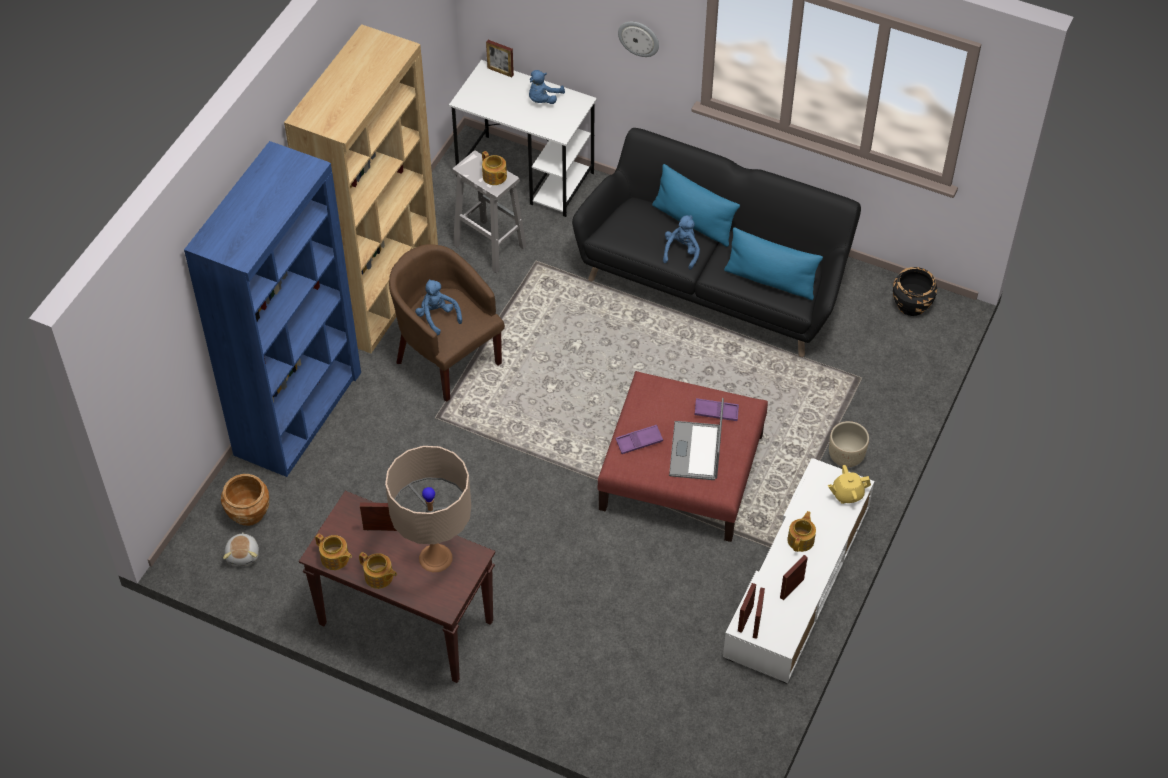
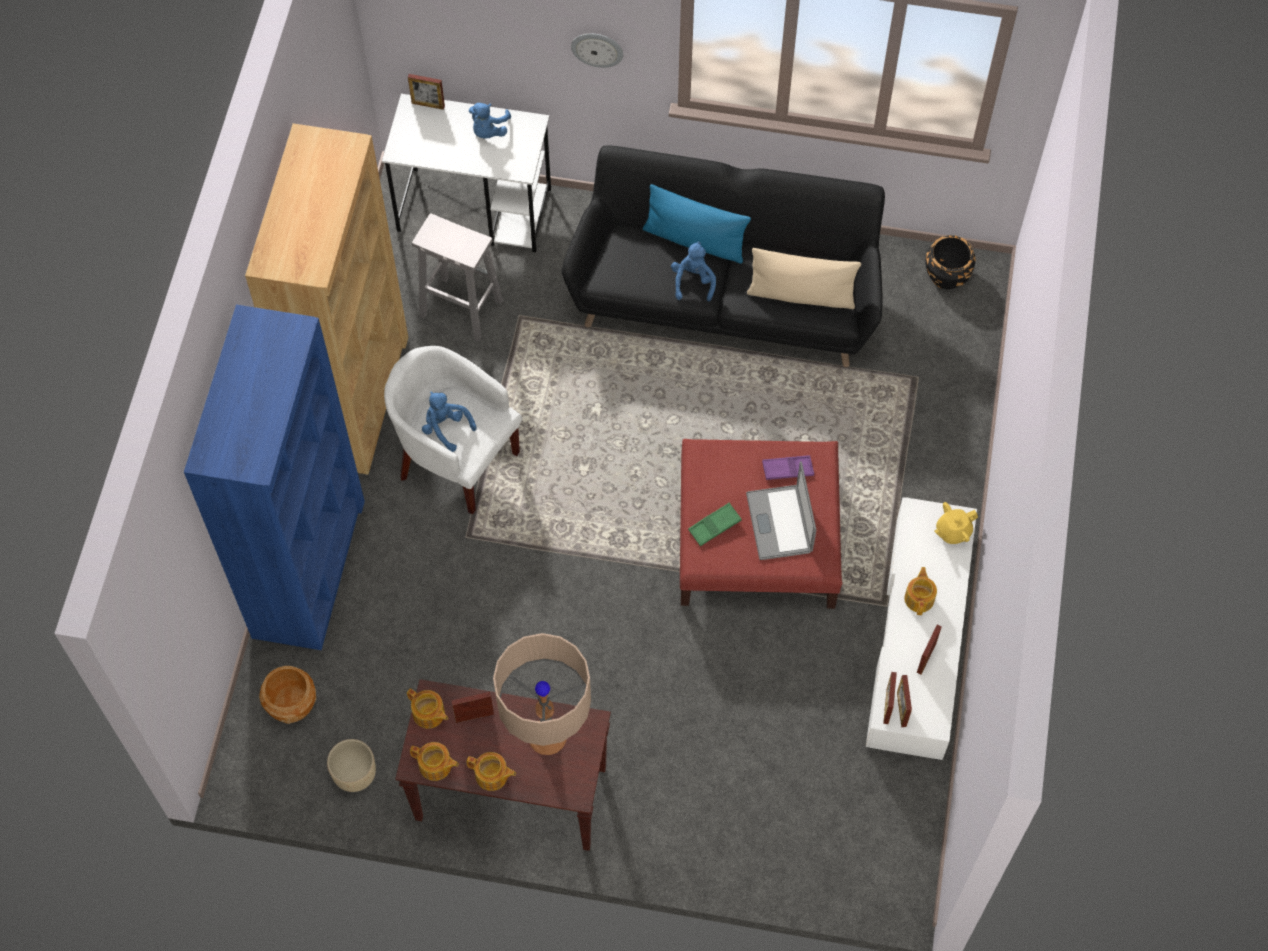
camera: 15 degrees left, 10 degrees up
plush toy [223,532,259,566] -> none
brown armchair [389,244,505,402] -> white armchair [384,346,522,514]
teapot [482,151,507,185] -> teapot moved to [407,688,448,729]
purple tray [616,425,663,454] -> green tray [688,503,742,546]
blue pillow [724,227,823,300] -> beige pillow [747,248,861,309]
beige planter [829,421,869,467] -> beige planter moved to [327,739,376,792]

